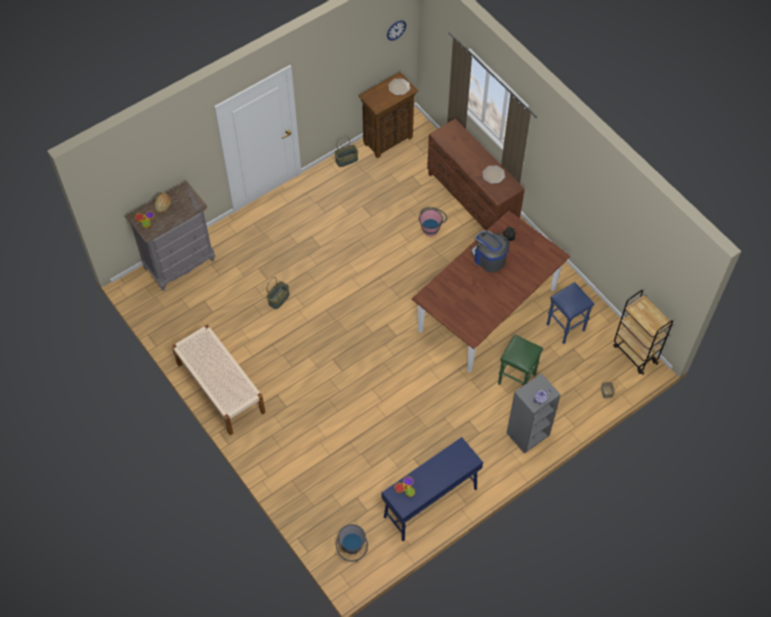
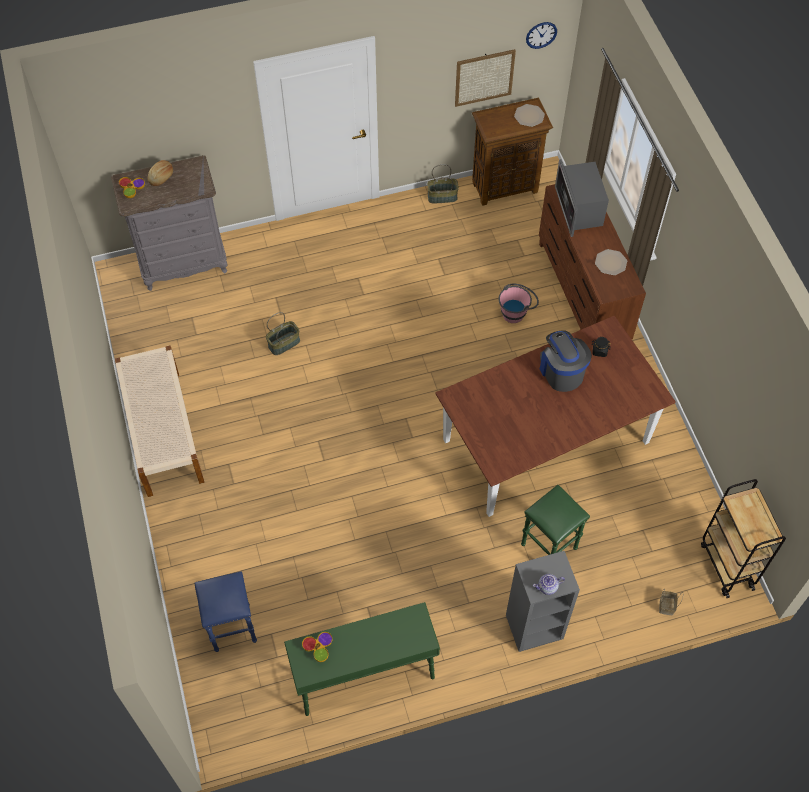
camera: 20 degrees right, 0 degrees up
grey bucket [336,524,368,562] -> none
blue console table [382,437,483,541] -> green console table [284,602,440,716]
blue stool [547,282,594,344] -> blue stool moved to [195,571,257,652]
none -> picture [455,49,516,107]
none -> microwave [555,159,609,237]

